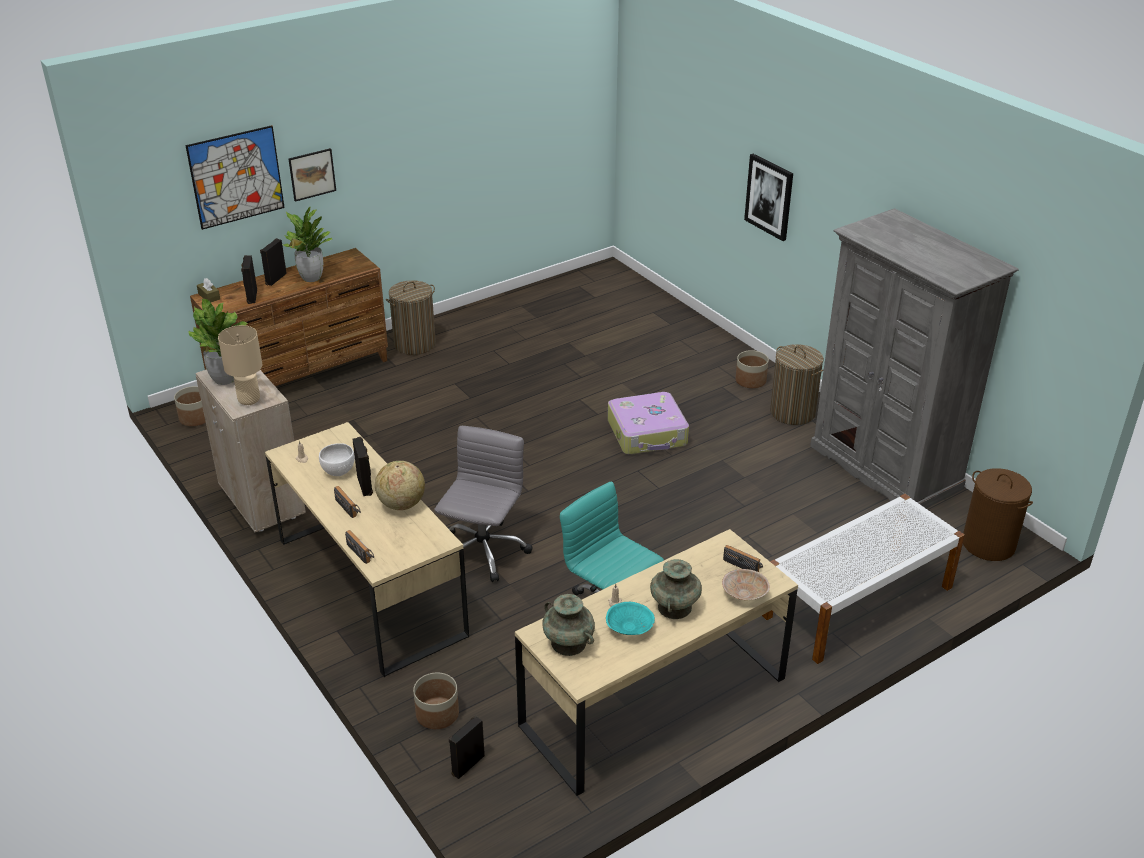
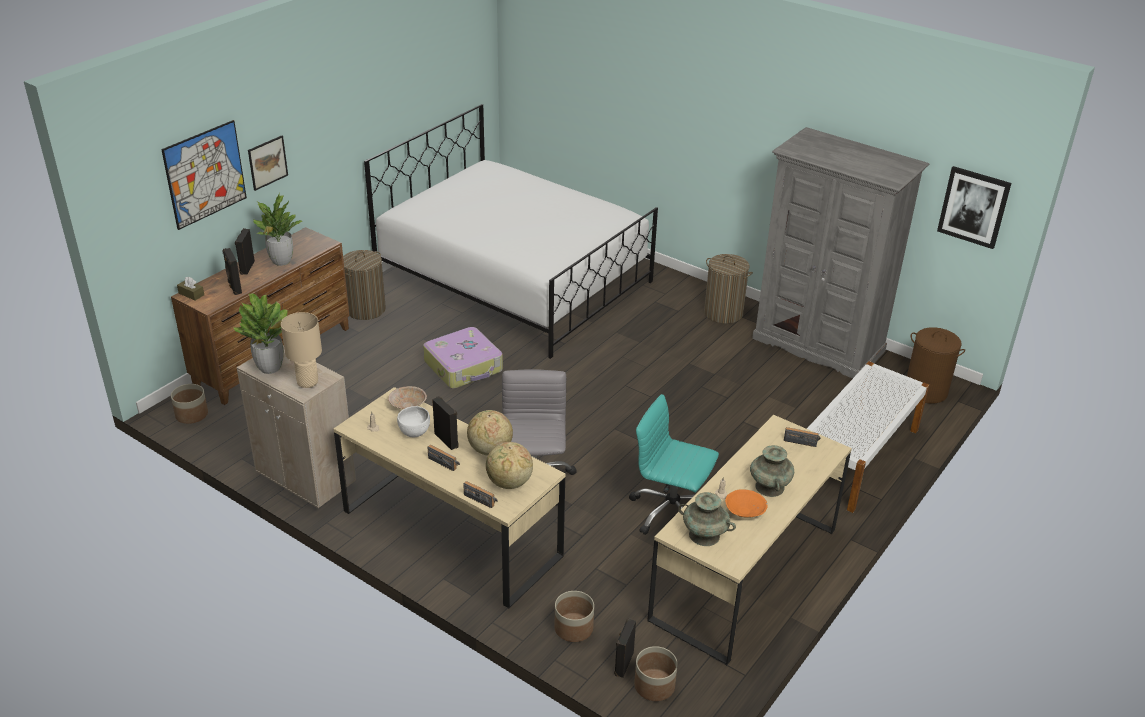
camera: 20 degrees left, 0 degrees up
turquoise bowl [606,602,655,635] -> orange bowl [725,489,767,518]
suitcase [608,392,689,455] -> suitcase moved to [423,327,503,388]
beige bowl [722,569,770,600] -> beige bowl moved to [388,386,427,409]
planter [735,350,769,388] -> planter moved to [634,646,678,701]
picture [744,154,793,241] -> picture moved to [937,166,1011,249]
none -> white bed [364,104,658,359]
none -> globe [486,442,533,489]

